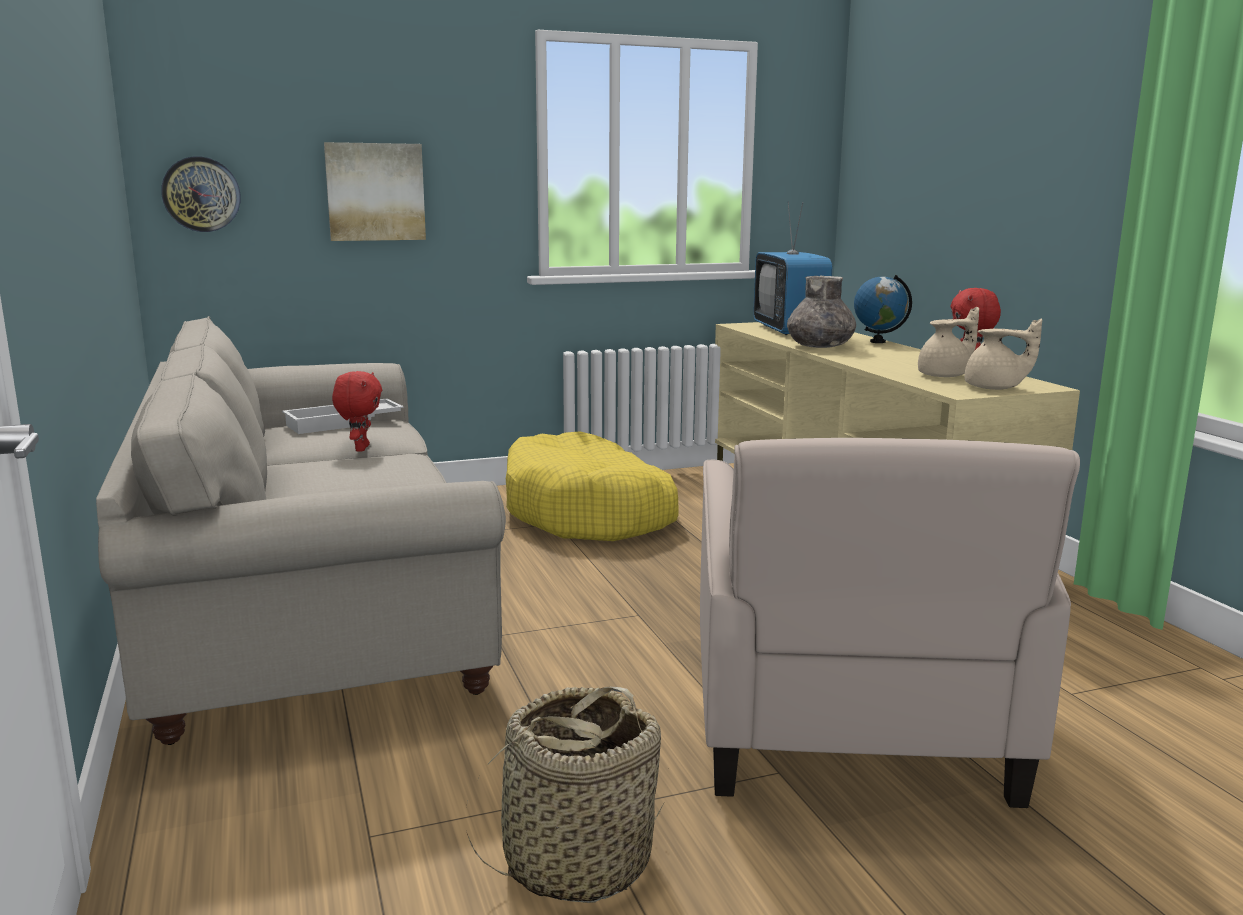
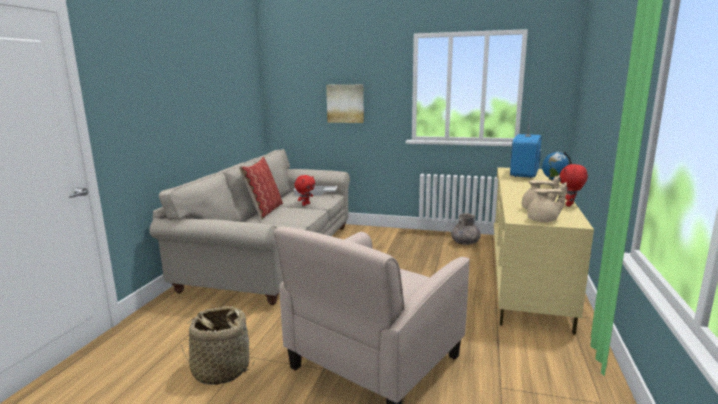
camera: 35 degrees right, 0 degrees up
wall clock [161,156,241,232] -> none
yellow dog bed [506,431,679,541] -> none
grey vase [787,276,856,348] -> grey vase moved to [451,213,481,245]
beige teapot [965,319,1042,390] -> beige teapot turned 60 degrees counterclockwise [527,182,567,222]
none -> pillow [239,156,283,220]

